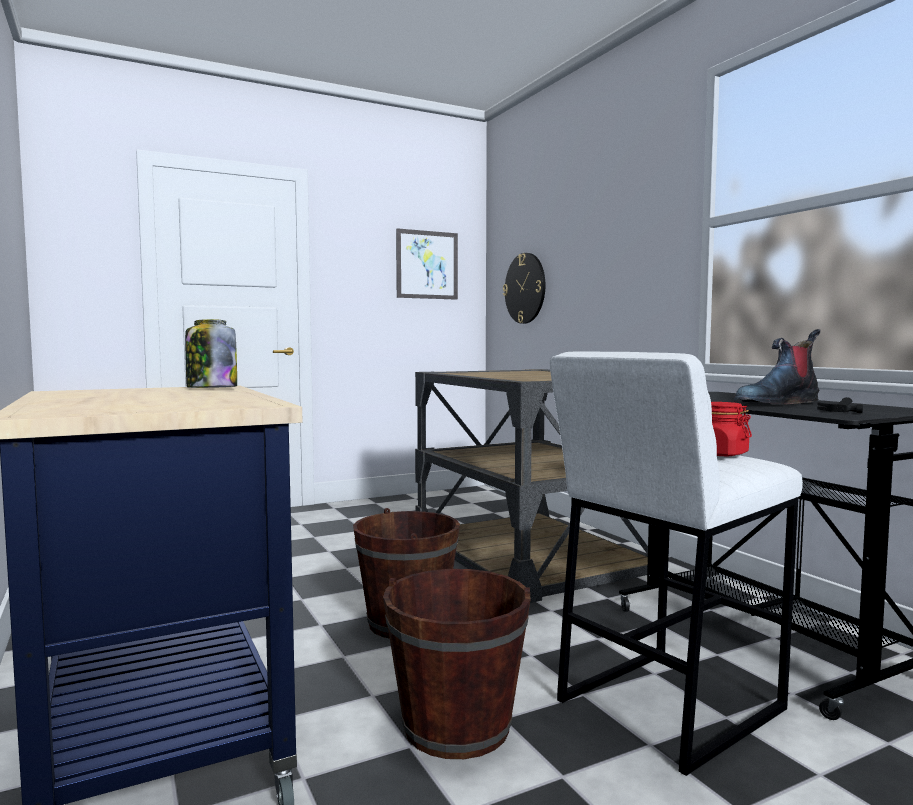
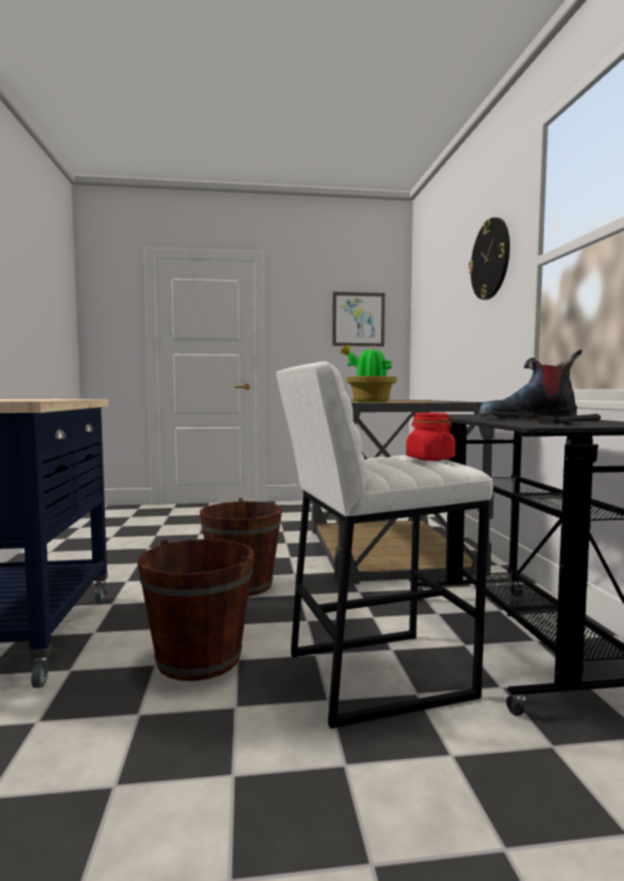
camera: 20 degrees right, 0 degrees up
jar [185,319,237,388] -> none
wall clock [503,253,545,324] -> wall clock moved to [468,217,510,300]
none -> potted plant [340,345,397,402]

